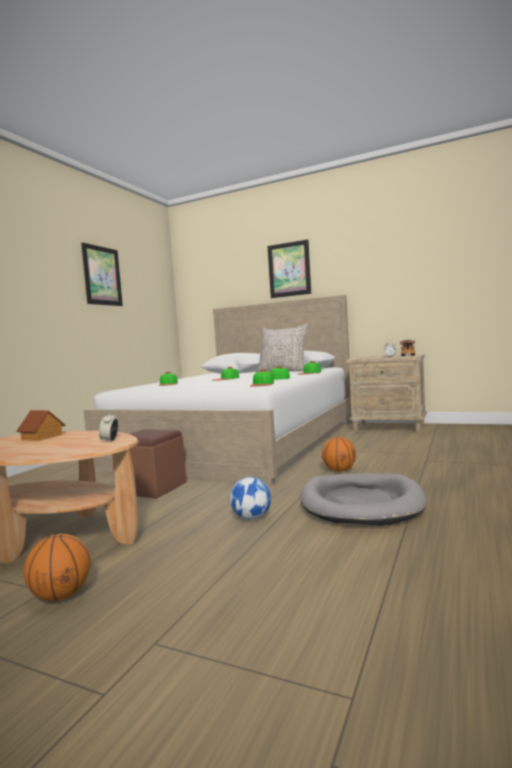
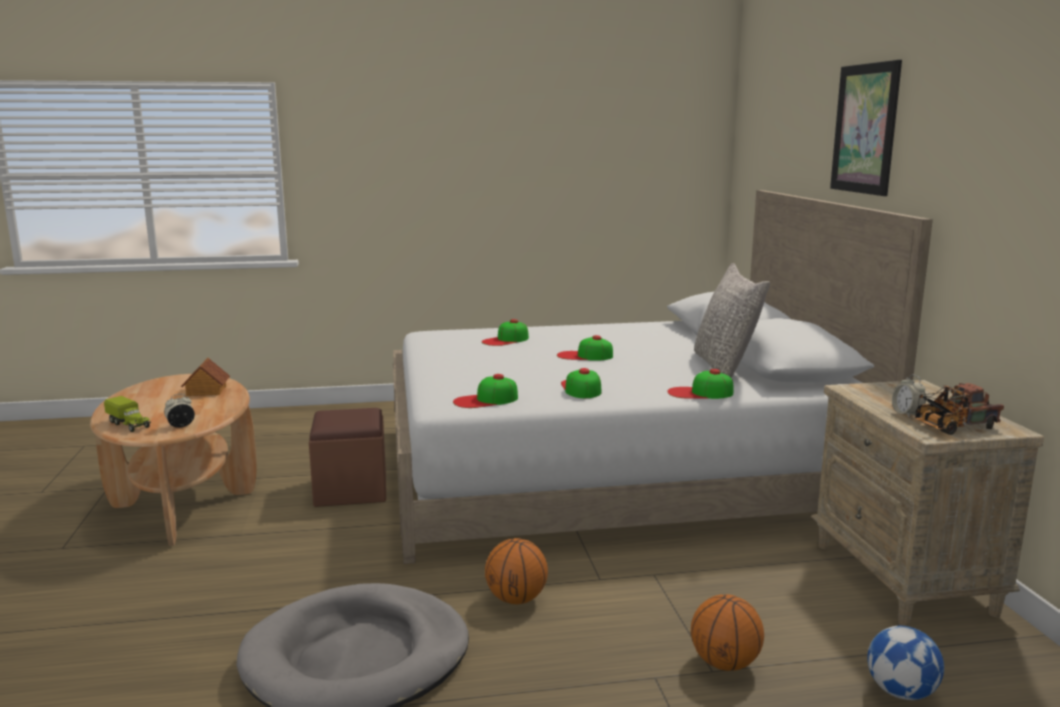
camera: 55 degrees right, 10 degrees up
basketball [24,534,91,601] -> basketball moved to [691,594,764,671]
picture [81,242,123,306] -> none
football [230,477,271,520] -> football moved to [867,626,944,700]
none -> toy truck [104,396,151,432]

